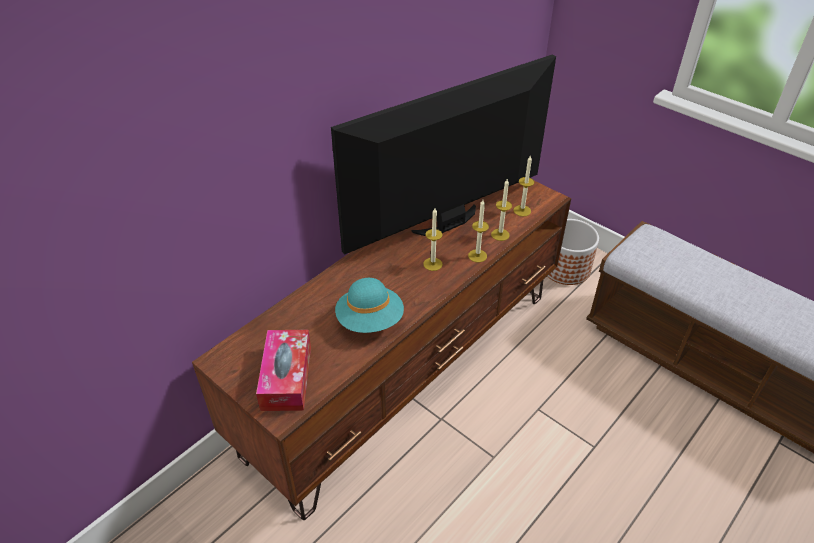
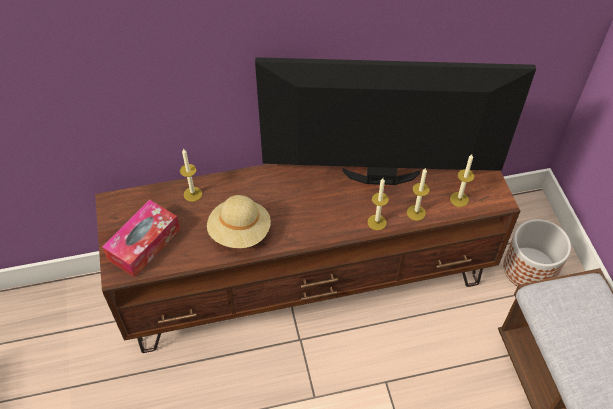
camera: 35 degrees right, 10 degrees up
turquoise hat [335,278,404,333] -> beige hat [207,195,271,248]
candle [423,208,443,271] -> candle moved to [180,148,202,202]

